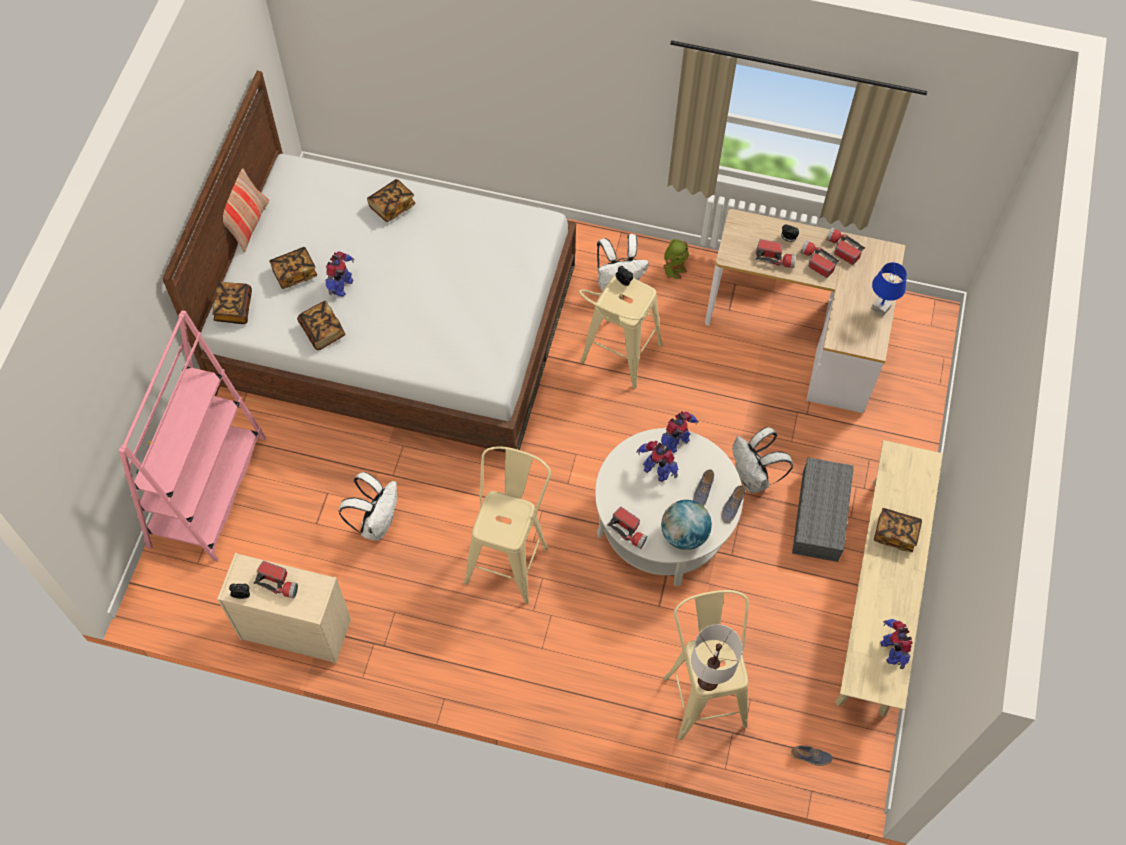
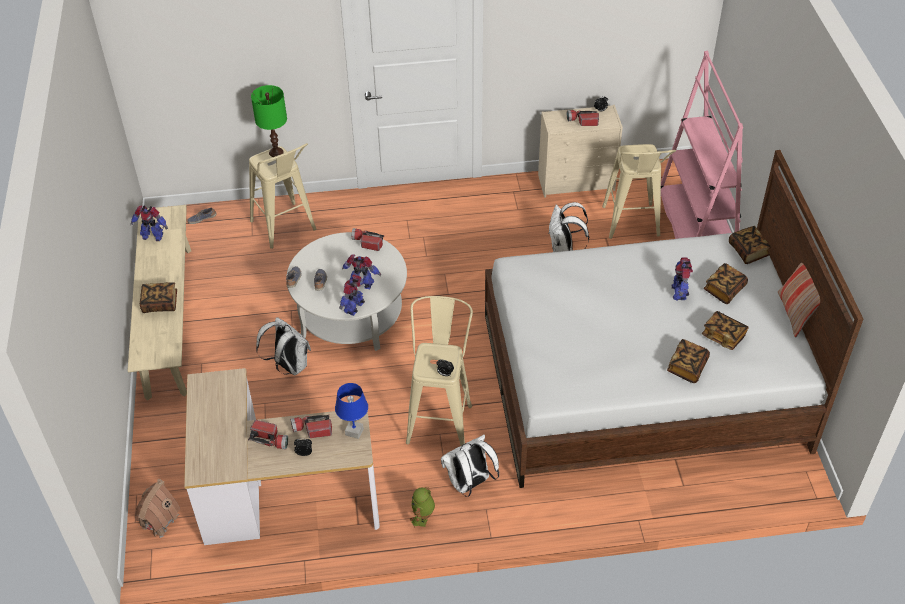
camera: 160 degrees right, 15 degrees down
book [297,301,345,350] -> book moved to [702,311,749,350]
beige stool [464,446,551,604] -> beige stool moved to [602,144,676,239]
globe [661,500,712,550] -> none
white table lamp [691,625,743,691] -> green table lamp [251,85,287,157]
grey storage box [792,457,854,562] -> none
flashlight [826,227,865,265] -> none
blue table lamp [871,262,907,316] -> blue table lamp moved to [335,383,368,439]
toy robot [880,619,913,669] -> toy robot turned 135 degrees clockwise [130,205,168,241]
none -> toy house [135,478,180,538]

